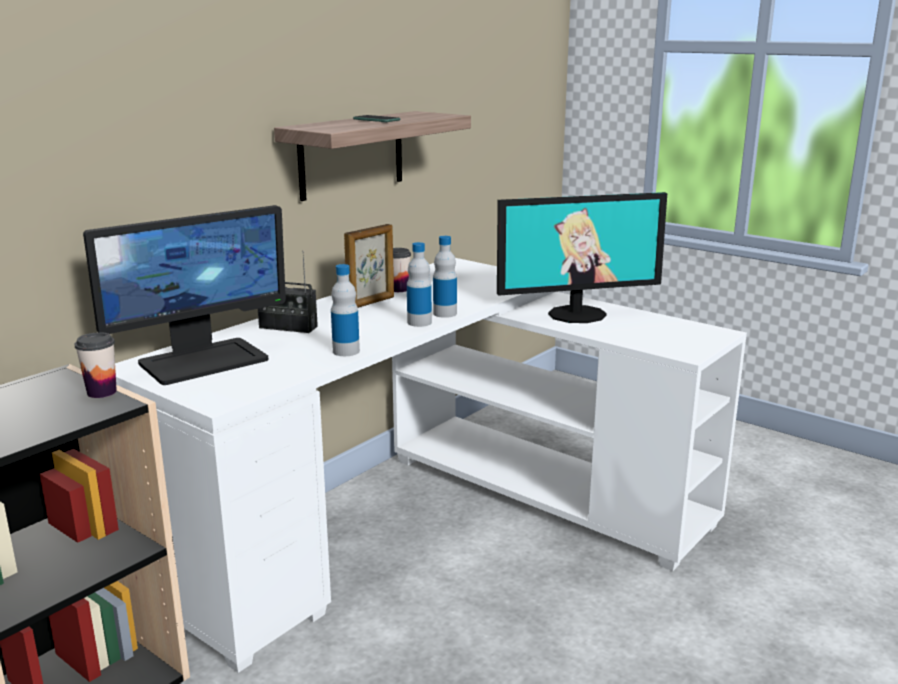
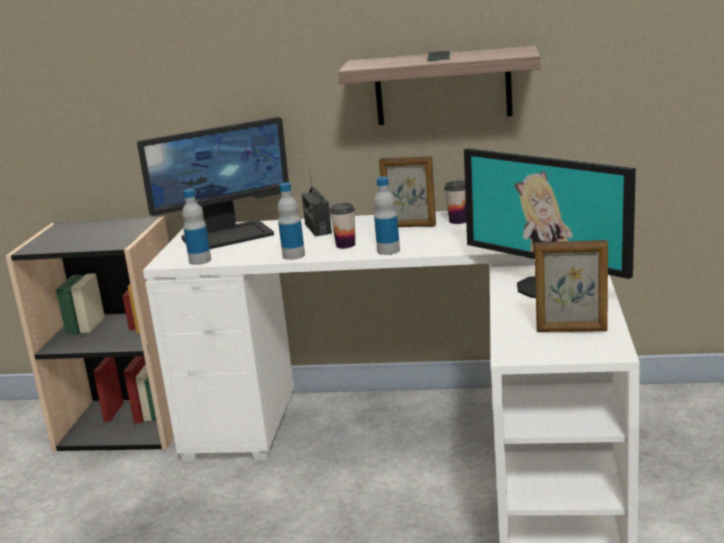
camera: 60 degrees right, 0 degrees up
cup [74,332,117,398] -> cup moved to [329,203,355,248]
monitor [83,205,286,385] -> monitor turned 45 degrees counterclockwise [137,117,289,249]
bottle [433,236,457,318] -> bottle moved to [182,189,211,265]
none -> picture frame [535,240,608,332]

